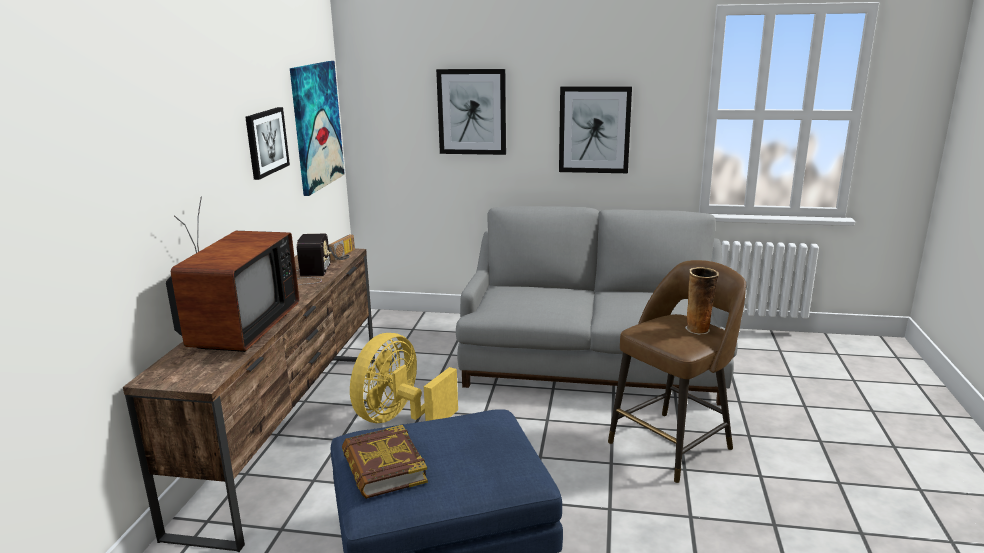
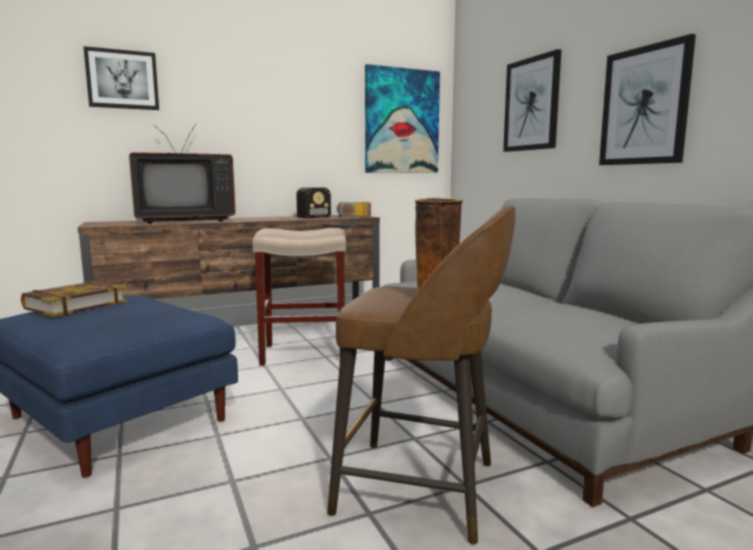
camera: 55 degrees right, 10 degrees down
picture [245,107,290,180] -> picture moved to [83,46,159,110]
yellow fan [350,333,458,423] -> beige stool [252,228,346,365]

